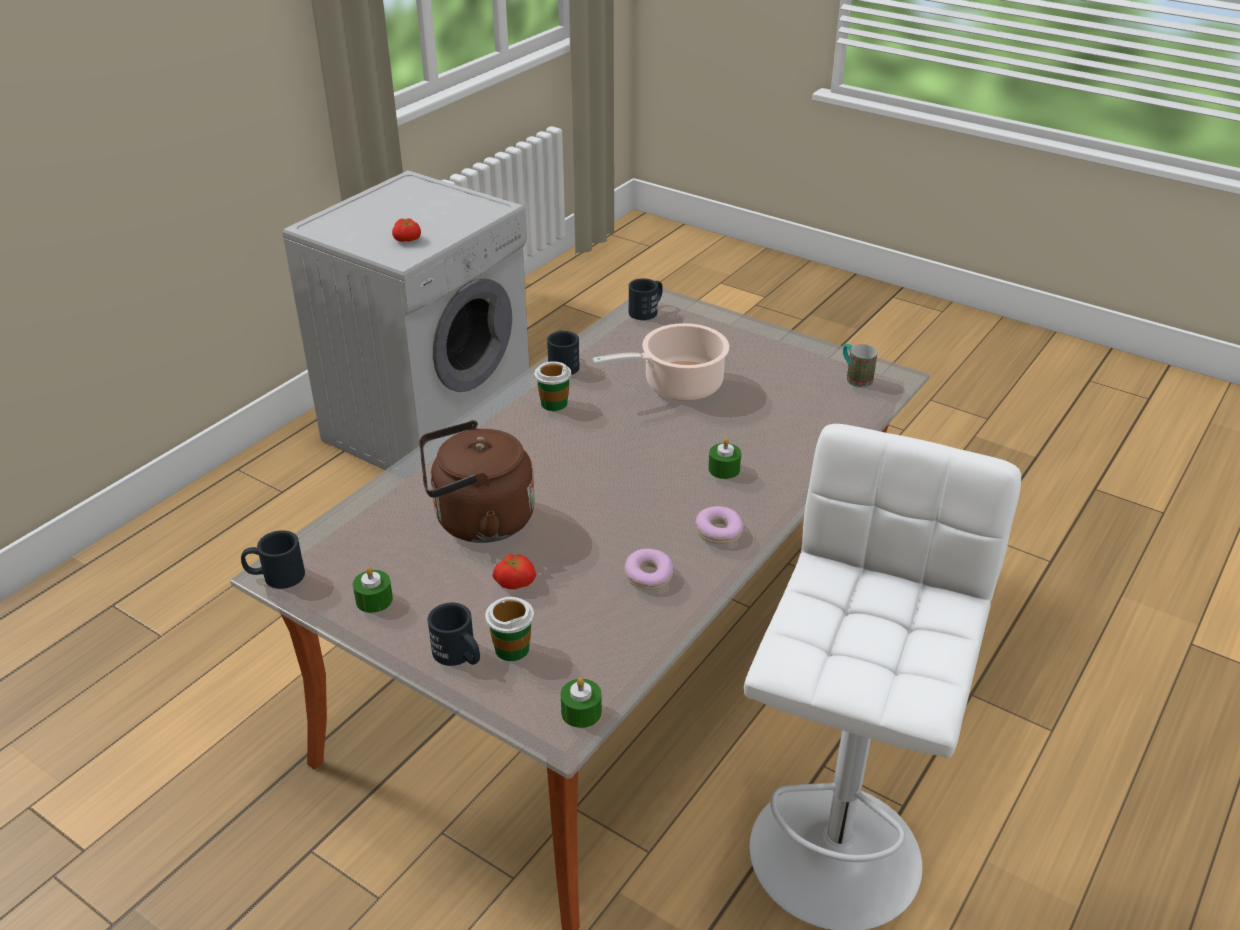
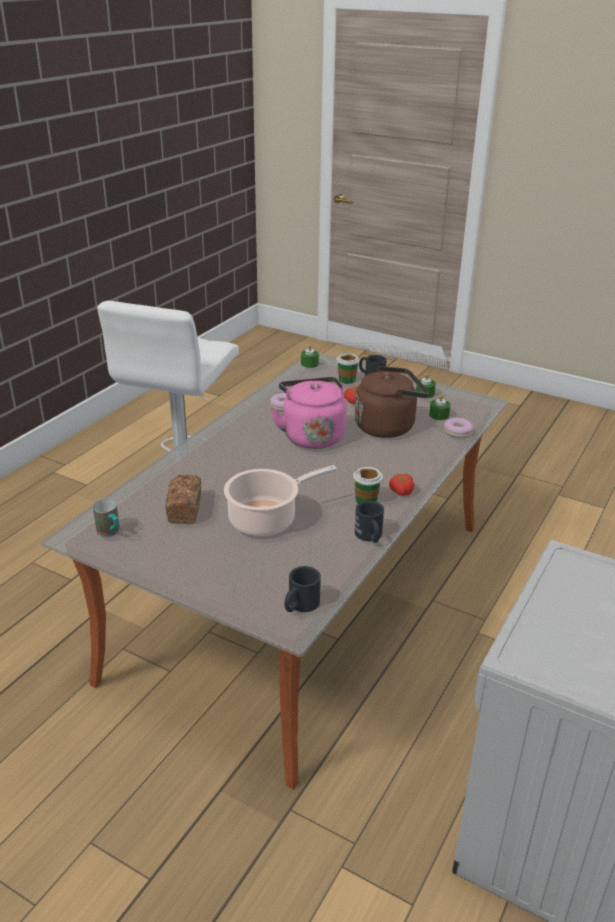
camera: 175 degrees right, 5 degrees down
black mug [241,530,305,589] -> none
tomato [392,218,421,242] -> tomato moved to [389,474,414,496]
donut [695,506,743,544] -> donut moved to [444,418,473,438]
green candle [708,438,741,479] -> green candle moved to [429,394,451,420]
none -> bread [166,475,201,524]
none -> pink kettle [270,377,347,449]

